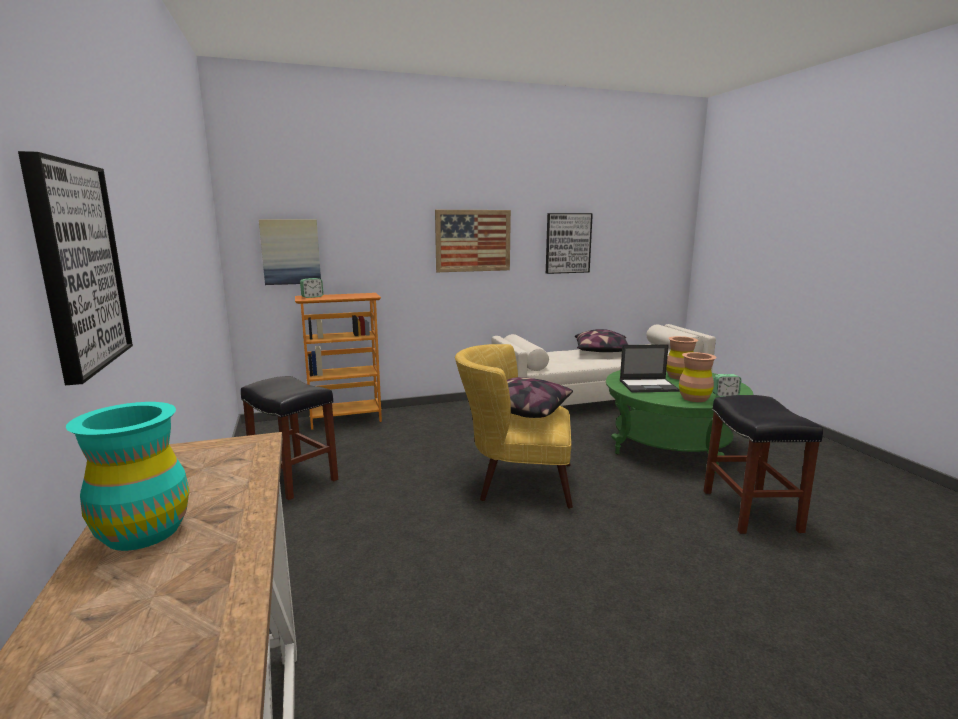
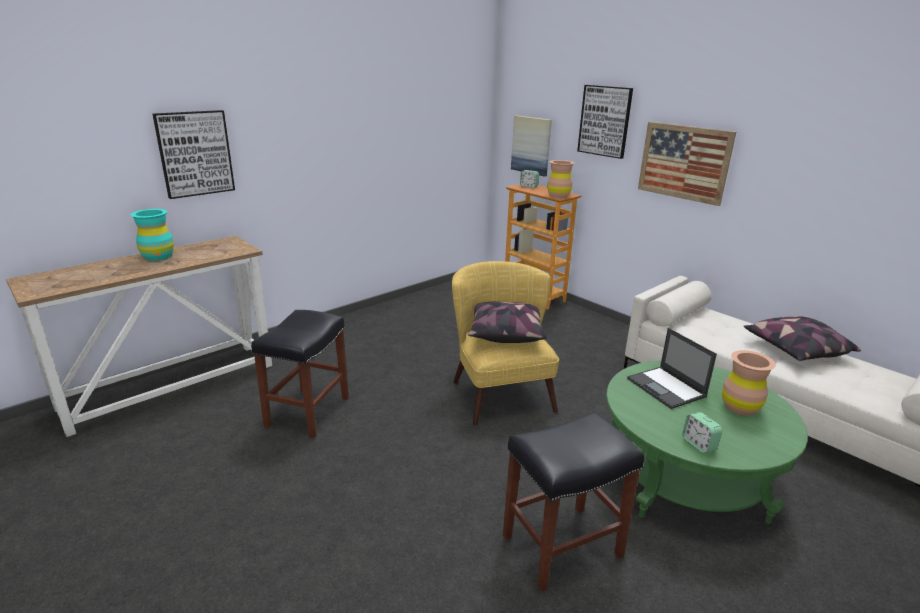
camera: 65 degrees right, 10 degrees up
black stool [241,376,338,500] -> black stool moved to [251,310,349,438]
picture [546,213,593,274] -> picture moved to [577,85,633,159]
brown vase [679,352,717,402] -> brown vase moved to [547,160,574,198]

